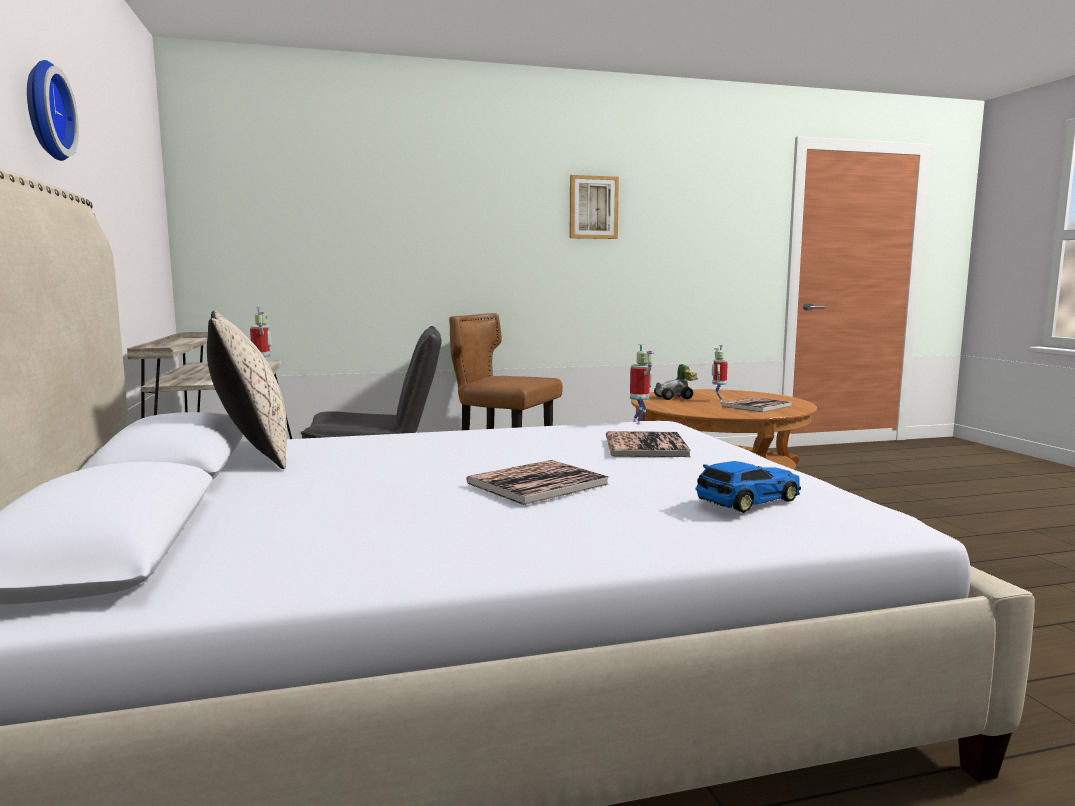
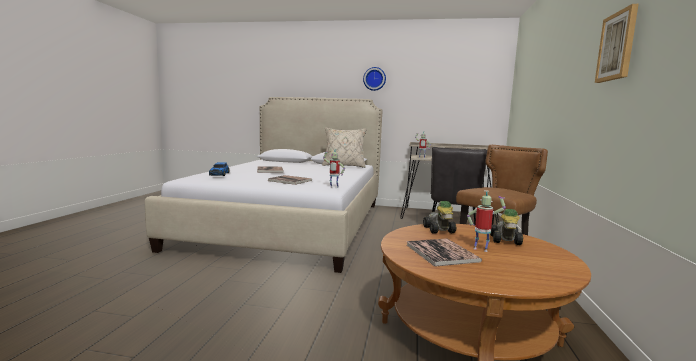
camera: 115 degrees right, 0 degrees up
none -> toy car [423,201,456,234]

